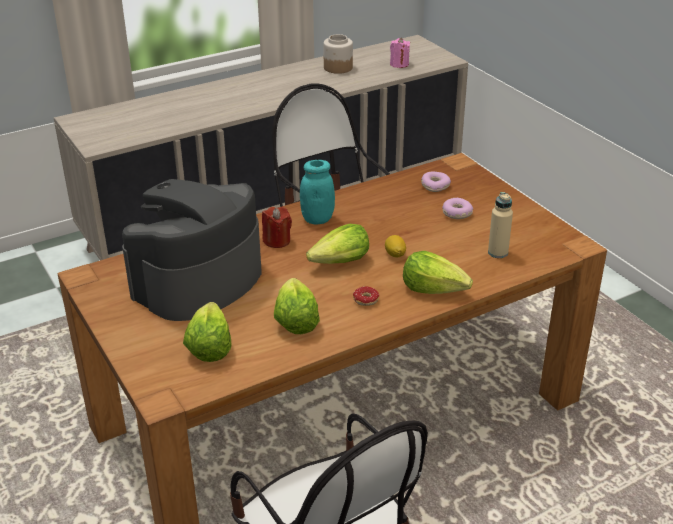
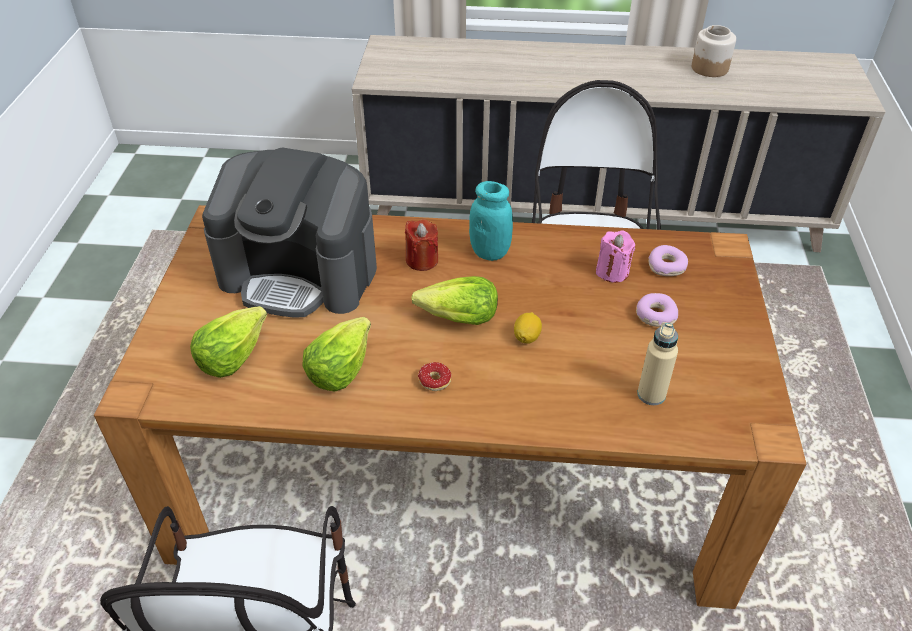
camera: 35 degrees right, 10 degrees up
coffee machine [122,179,261,321] -> coffee machine turned 150 degrees counterclockwise [202,147,377,317]
pink candle [390,38,410,68] -> pink candle moved to [596,231,635,283]
lettuce [403,251,473,294] -> none

